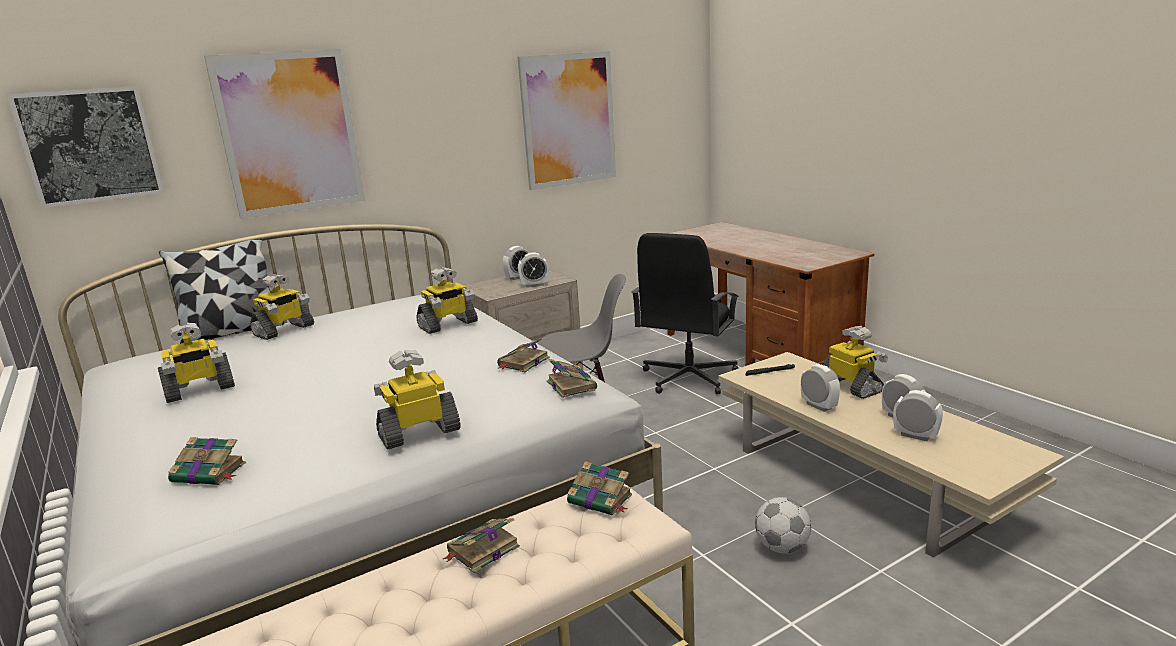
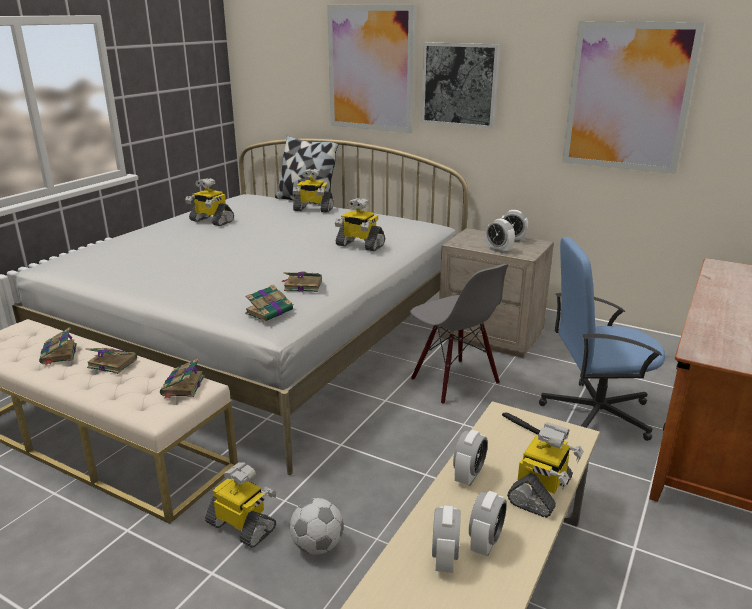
camera: 60 degrees right, 5 degrees up
picture [7,86,164,208] -> picture moved to [422,42,500,129]
book [168,437,246,485] -> book moved to [39,327,77,365]
toy robot [374,350,461,450] -> toy robot moved to [205,462,276,547]
black office chair [631,233,739,394] -> blue office chair [539,237,665,441]

